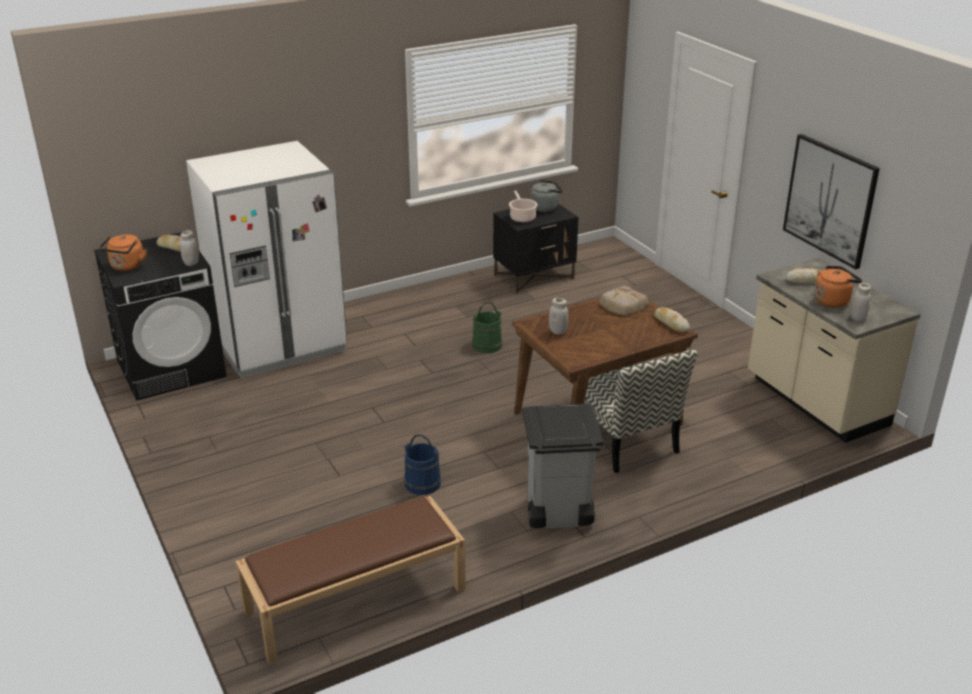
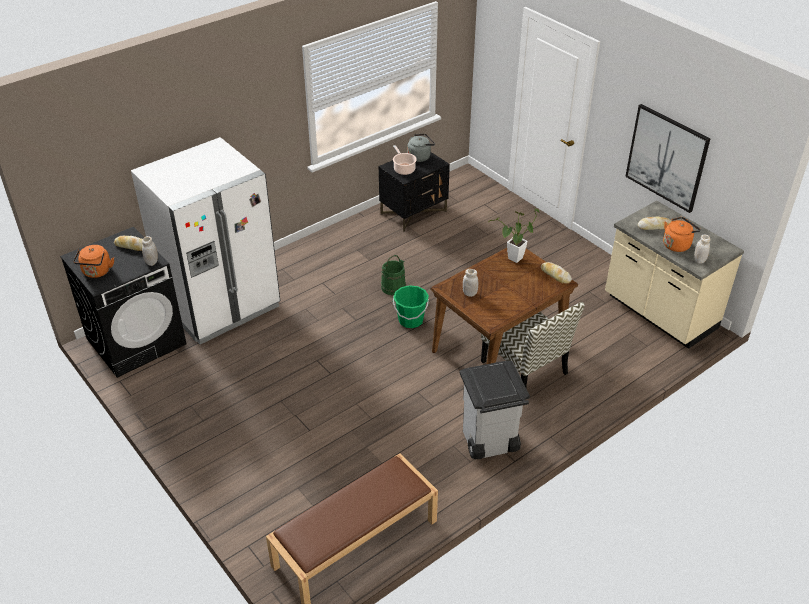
camera: 10 degrees left, 10 degrees up
blue bucket [403,434,441,495] -> none
bread [599,286,649,316] -> potted plant [488,208,540,263]
none -> green bucket [393,285,429,328]

